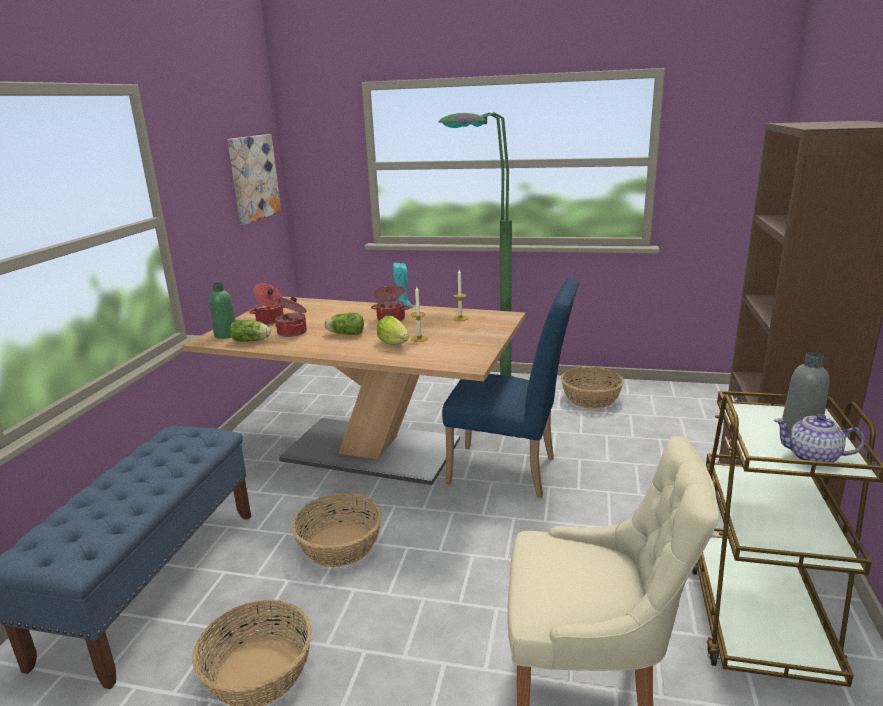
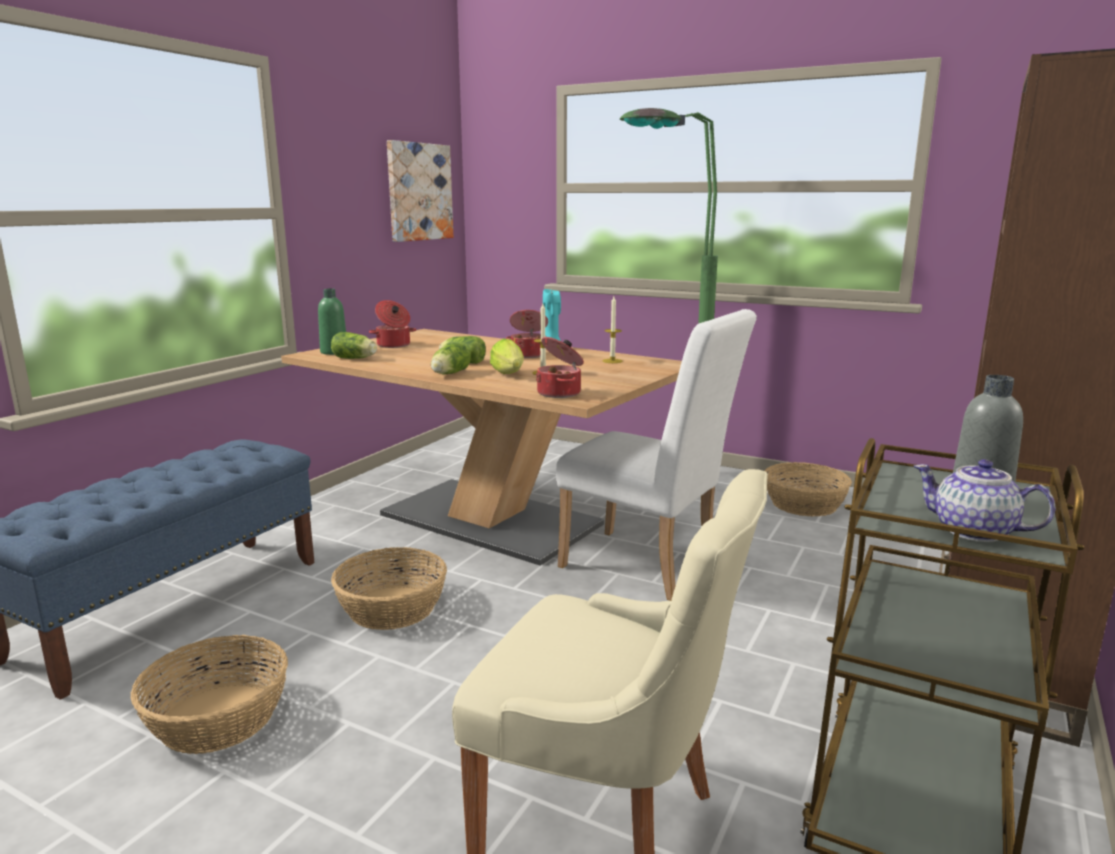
camera: 15 degrees right, 5 degrees down
cooking pot [275,297,307,337] -> cooking pot moved to [536,337,584,398]
blue chair [442,278,579,498] -> white chair [556,309,757,601]
none -> lettuce [431,343,470,374]

